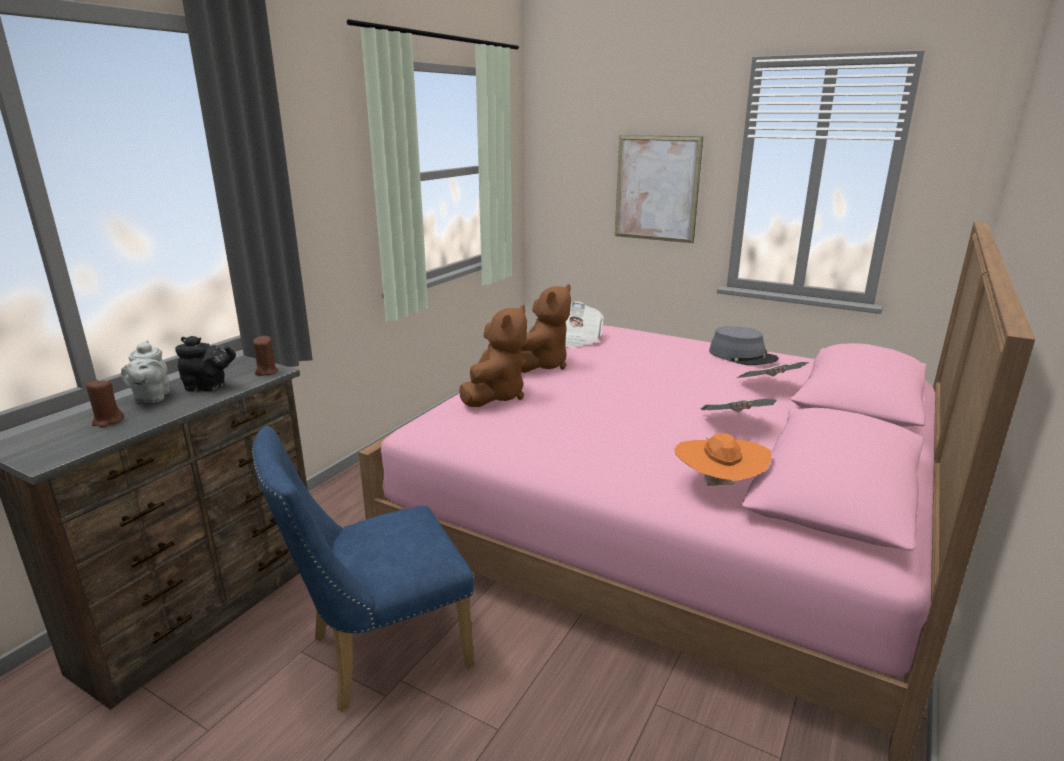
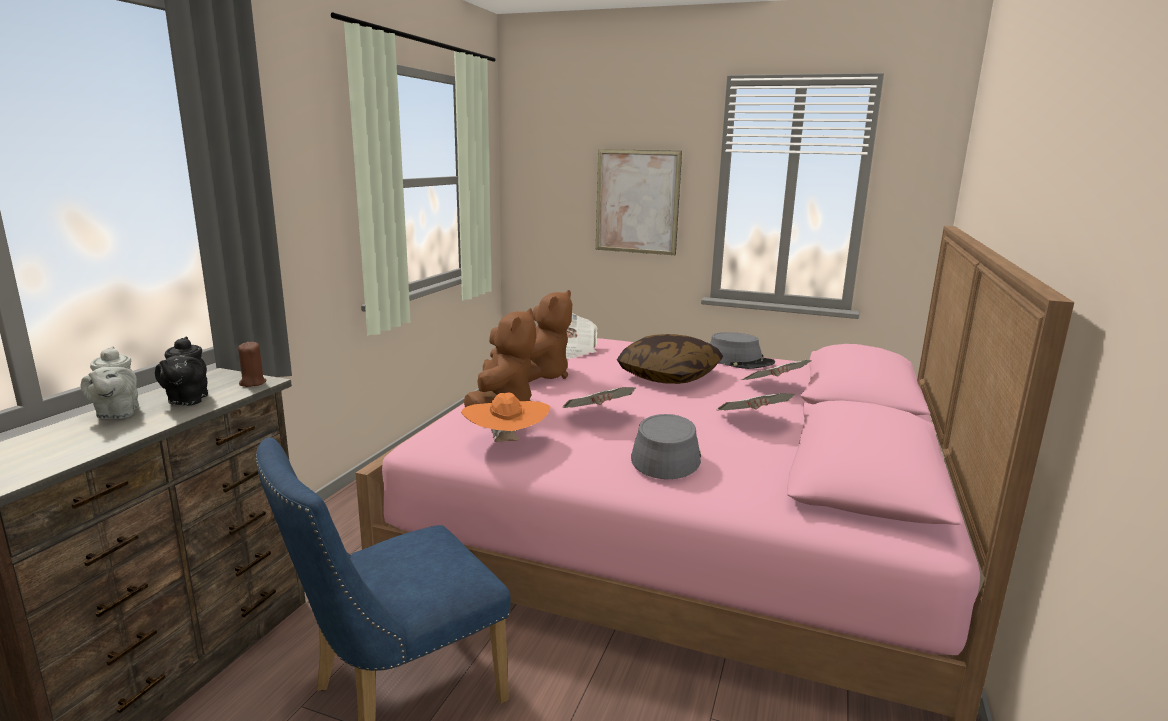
camera: 10 degrees left, 5 degrees down
brown candle [86,379,124,428] -> none
black teapot [175,336,236,391] -> black teapot turned 90 degrees clockwise [155,337,208,406]
orange hat [675,433,772,486] -> orange hat moved to [461,392,551,442]
none -> newspaper [563,387,636,408]
none -> pillow [617,334,723,384]
none -> grey hat [631,414,701,479]

